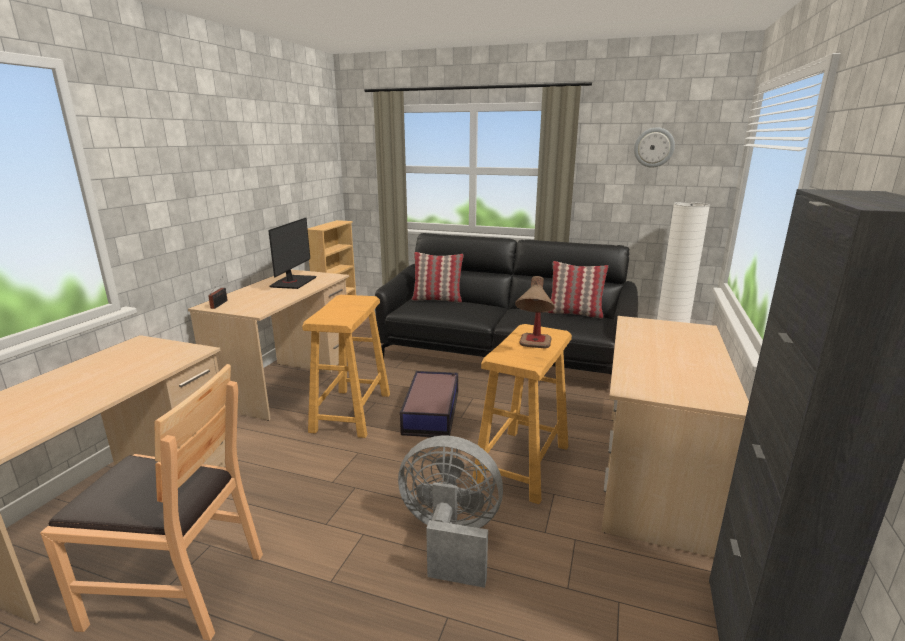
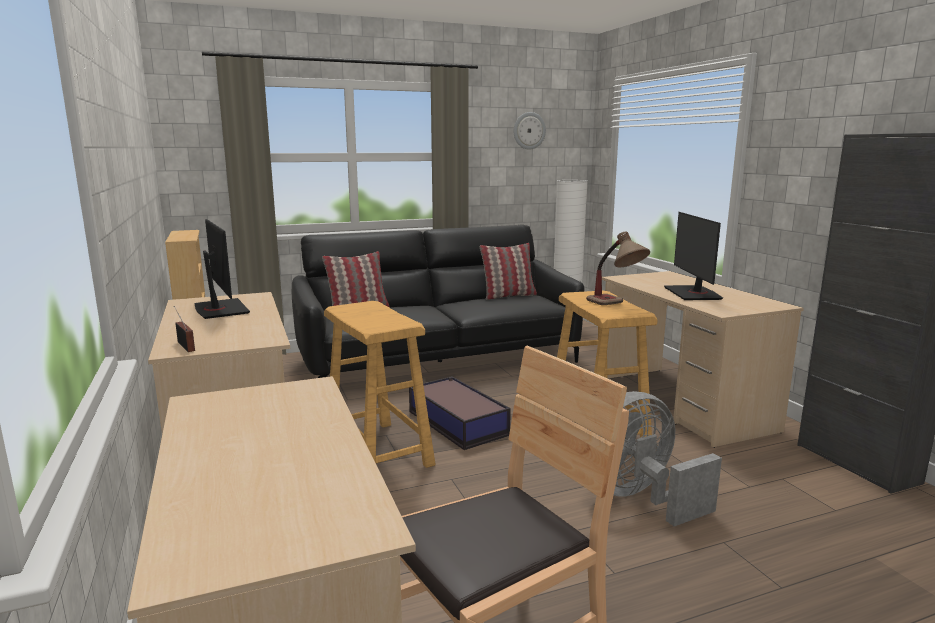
camera: 40 degrees left, 5 degrees down
none -> monitor [664,212,723,300]

